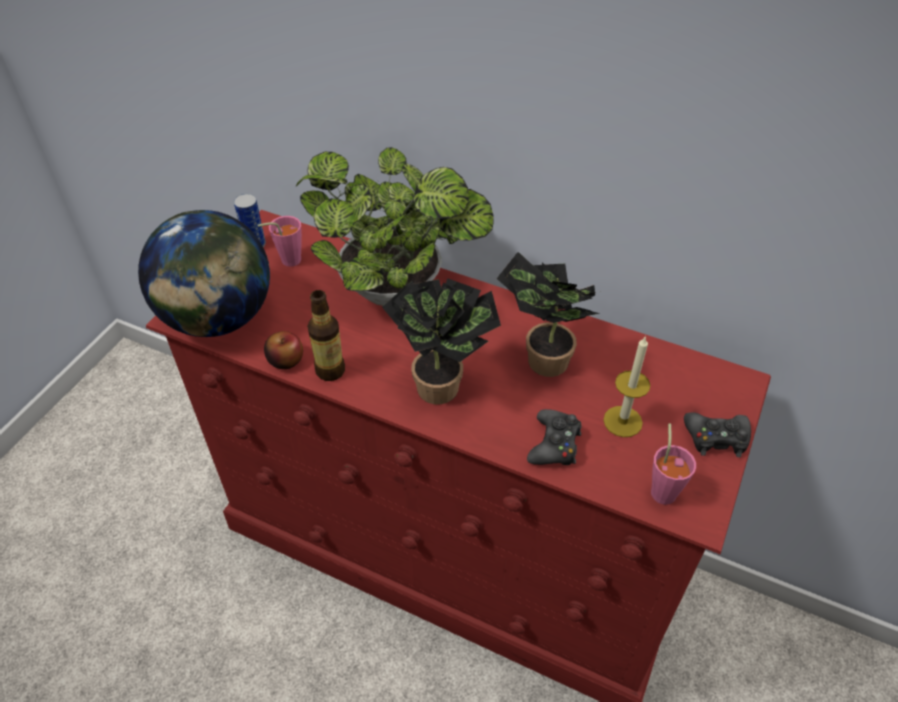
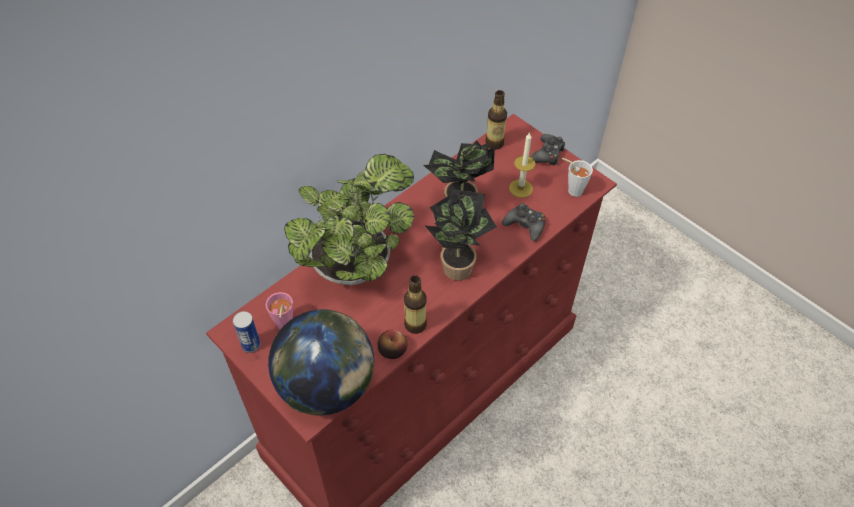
camera: 70 degrees left, 5 degrees up
pink cup [651,424,696,505] -> white cup [562,158,593,197]
none -> bottle [485,90,507,150]

